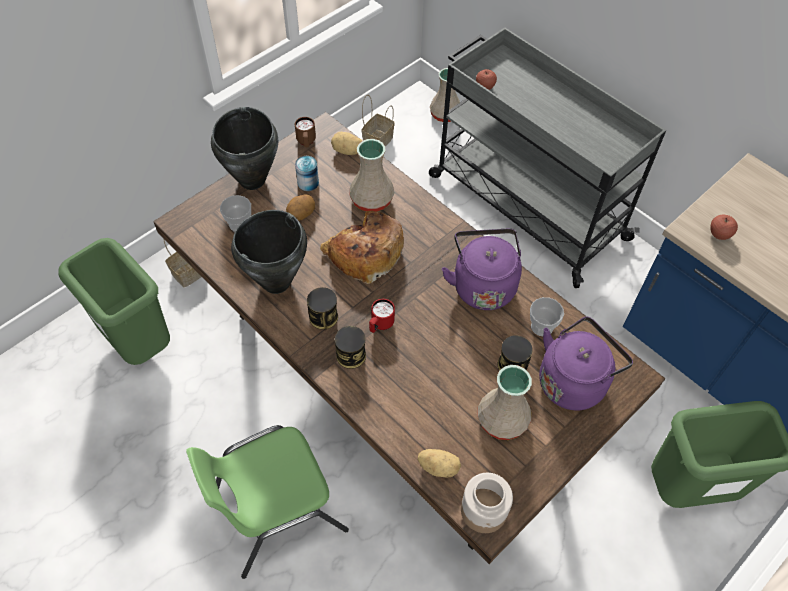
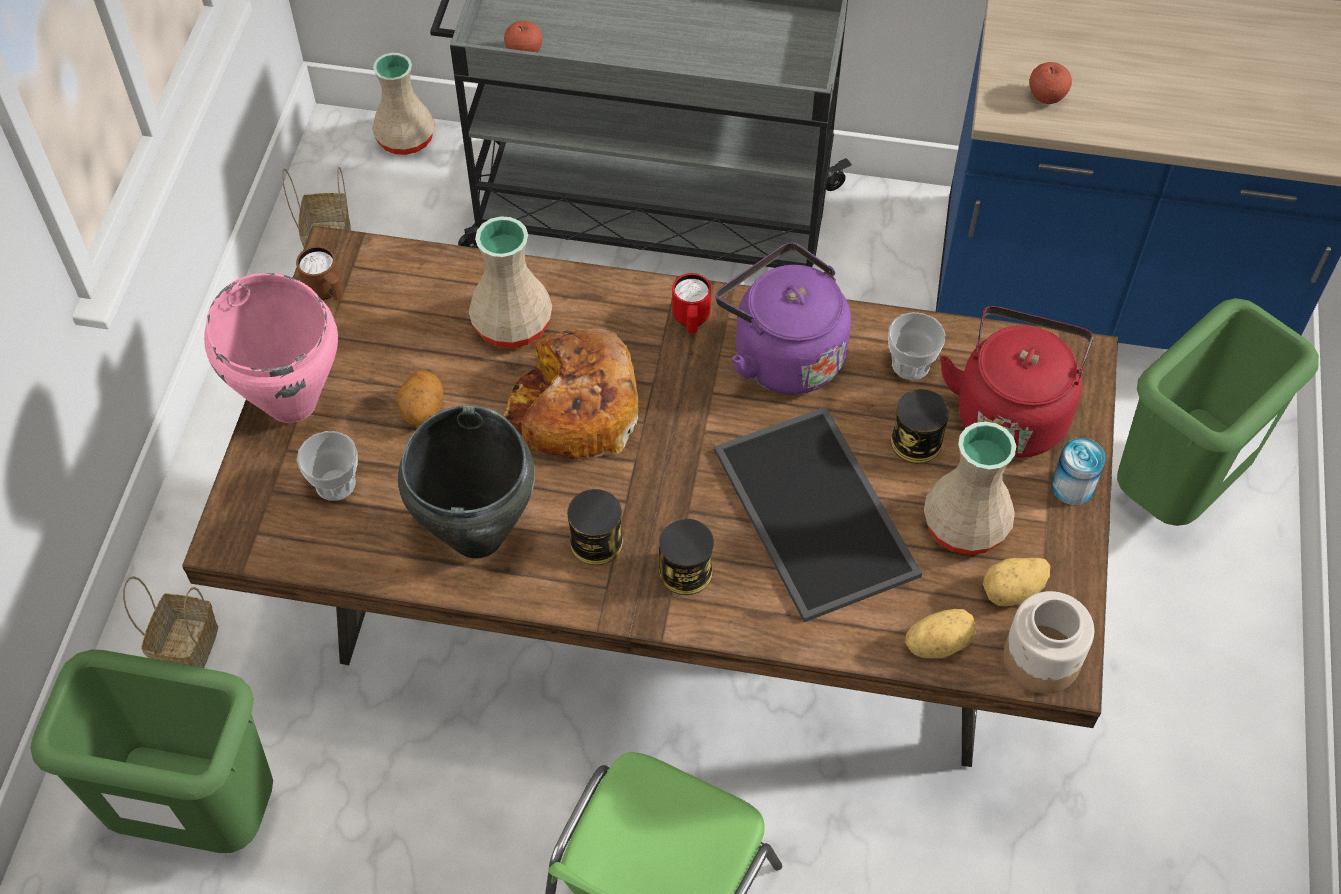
camera: 35 degrees left, 0 degrees up
black cooking pot [211,107,278,190] -> pink cooking pot [204,273,338,423]
can [295,156,319,191] -> can moved to [1051,438,1106,505]
potato [331,132,363,155] -> potato moved to [983,558,1051,607]
red mug [369,299,395,333] -> red mug moved to [672,273,711,334]
purple kettle [539,316,633,410] -> red kettle [940,306,1093,458]
none -> tray [714,407,922,622]

